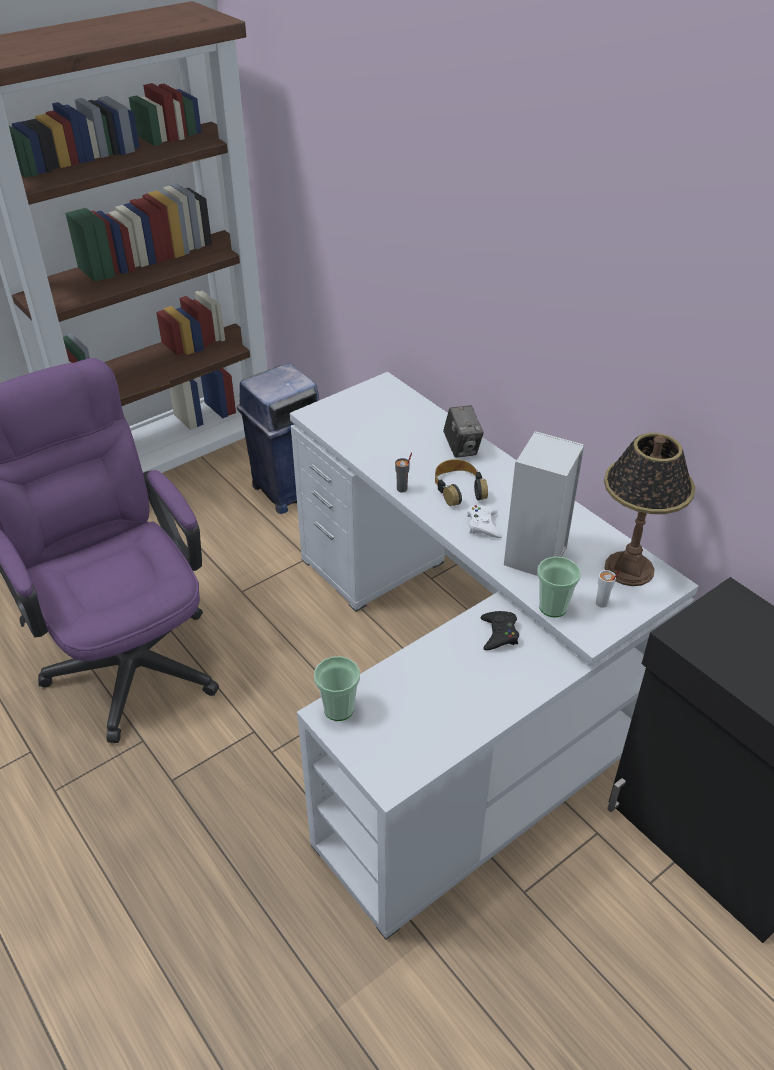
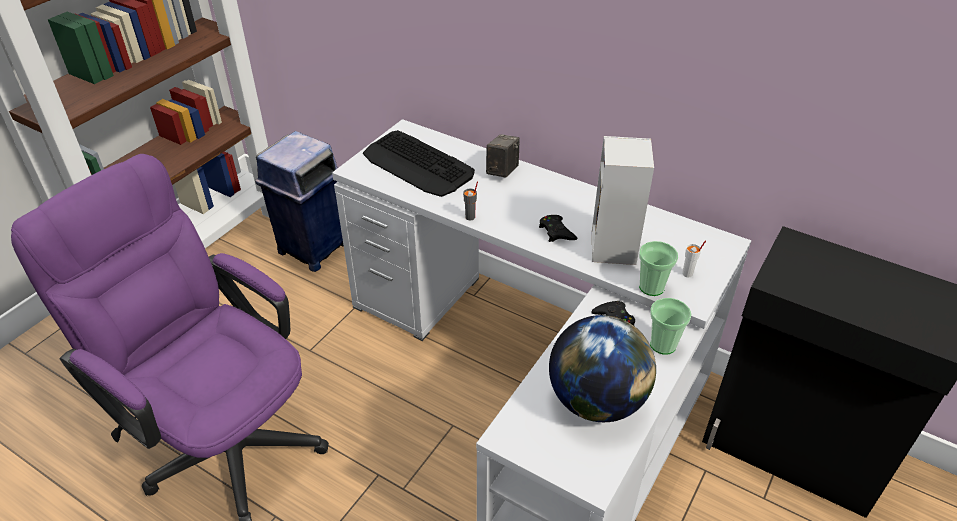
camera: 20 degrees left, 0 degrees up
cup [314,656,360,721] -> cup moved to [650,298,692,355]
headphones [435,459,488,506] -> none
camera [443,405,484,458] -> camera turned 120 degrees counterclockwise [486,134,520,178]
white game controller [467,505,502,538] -> black game controller [539,215,578,242]
table lamp [604,433,695,586] -> none
none -> keyboard [363,130,475,197]
none -> globe [549,315,656,422]

